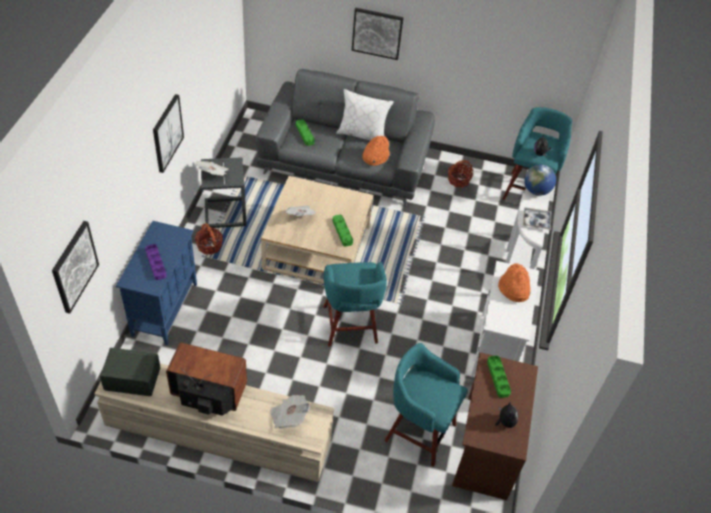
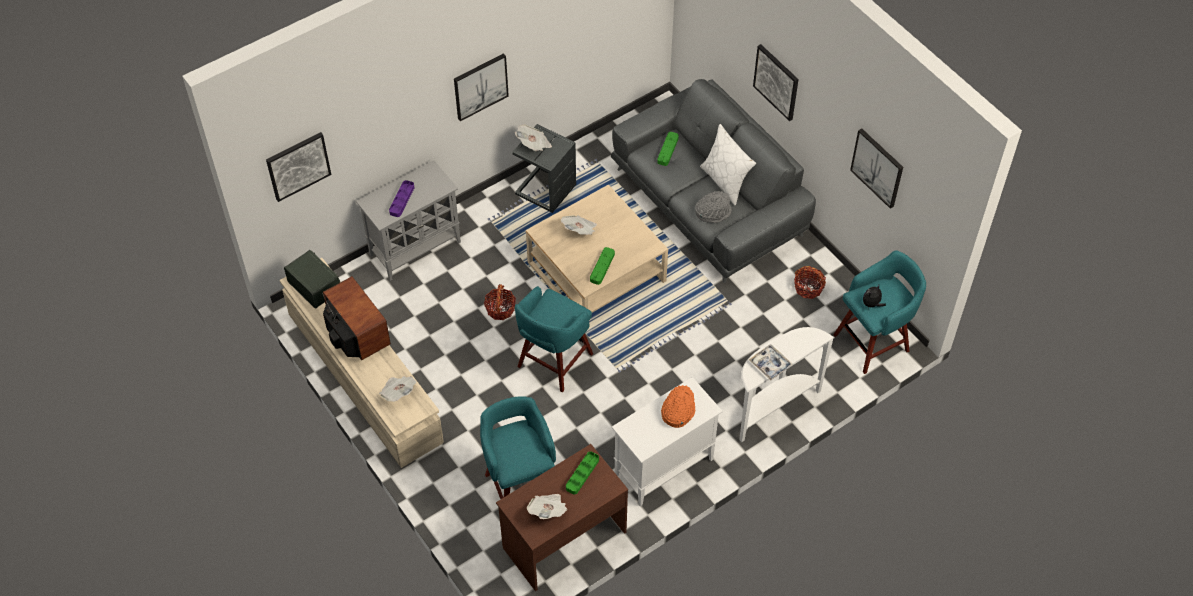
camera: 45 degrees right, 5 degrees up
blue cabinet [116,221,197,346] -> grey cabinet [356,160,461,281]
basket [195,223,223,255] -> basket moved to [484,284,516,320]
orange hat [362,136,390,166] -> grey hat [695,191,732,223]
plush toy [495,401,519,428] -> newspaper [527,494,567,519]
globe [524,164,556,196] -> none
none -> picture [850,128,903,209]

